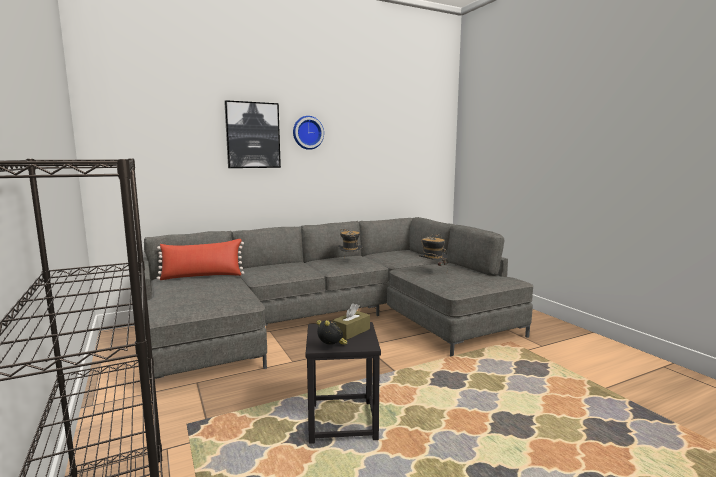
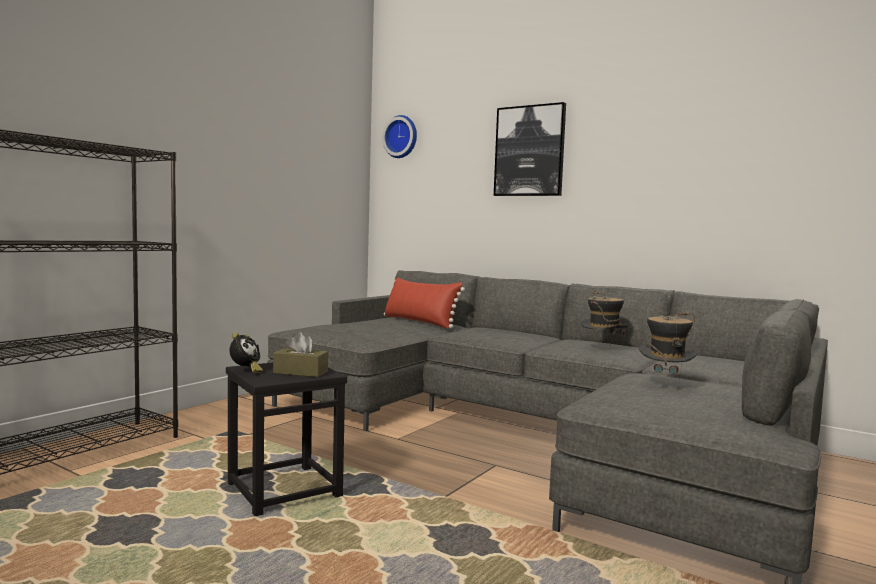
camera: 60 degrees right, 5 degrees down
wall clock [293,116,324,150] -> wall clock moved to [382,115,417,158]

